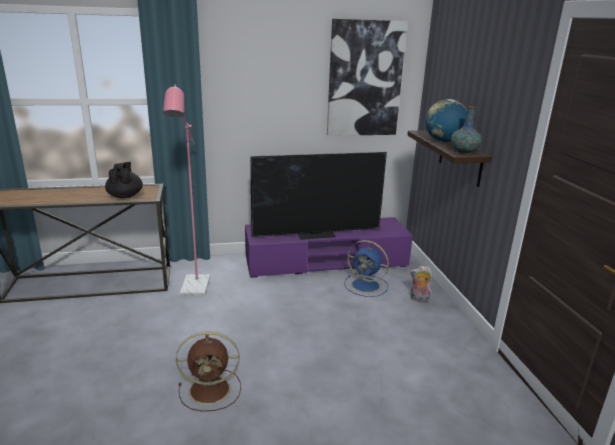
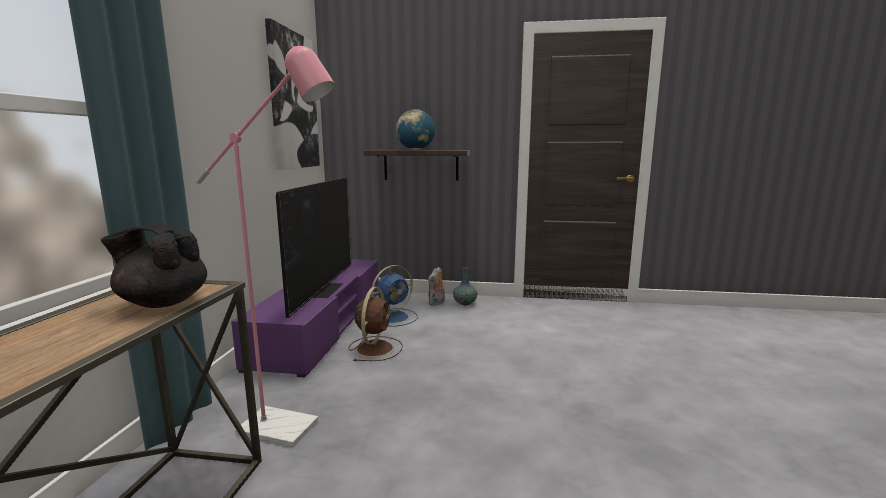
camera: 70 degrees left, 10 degrees down
brown fan [176,332,241,411] -> brown fan moved to [349,287,402,361]
vase [451,106,482,154] -> vase moved to [453,267,478,305]

